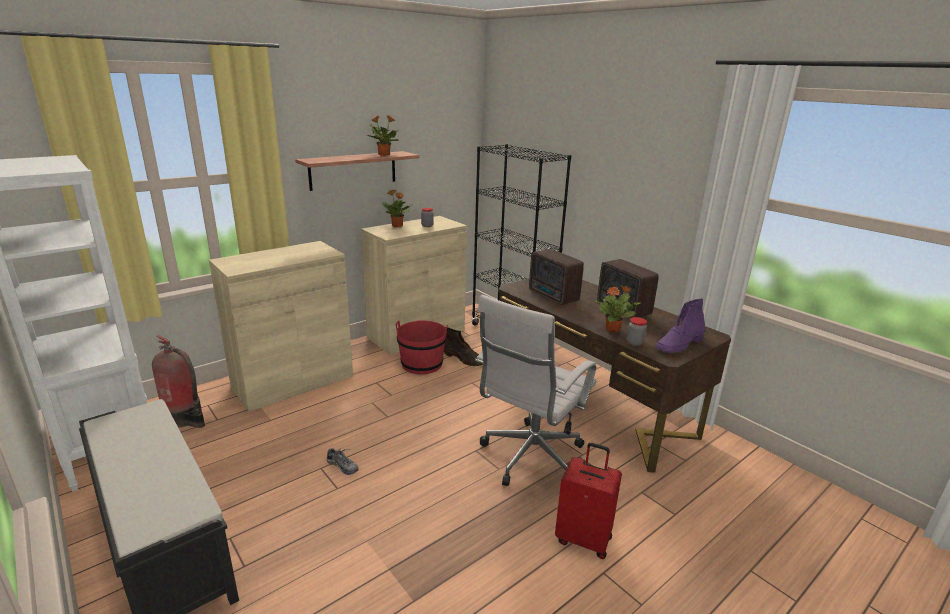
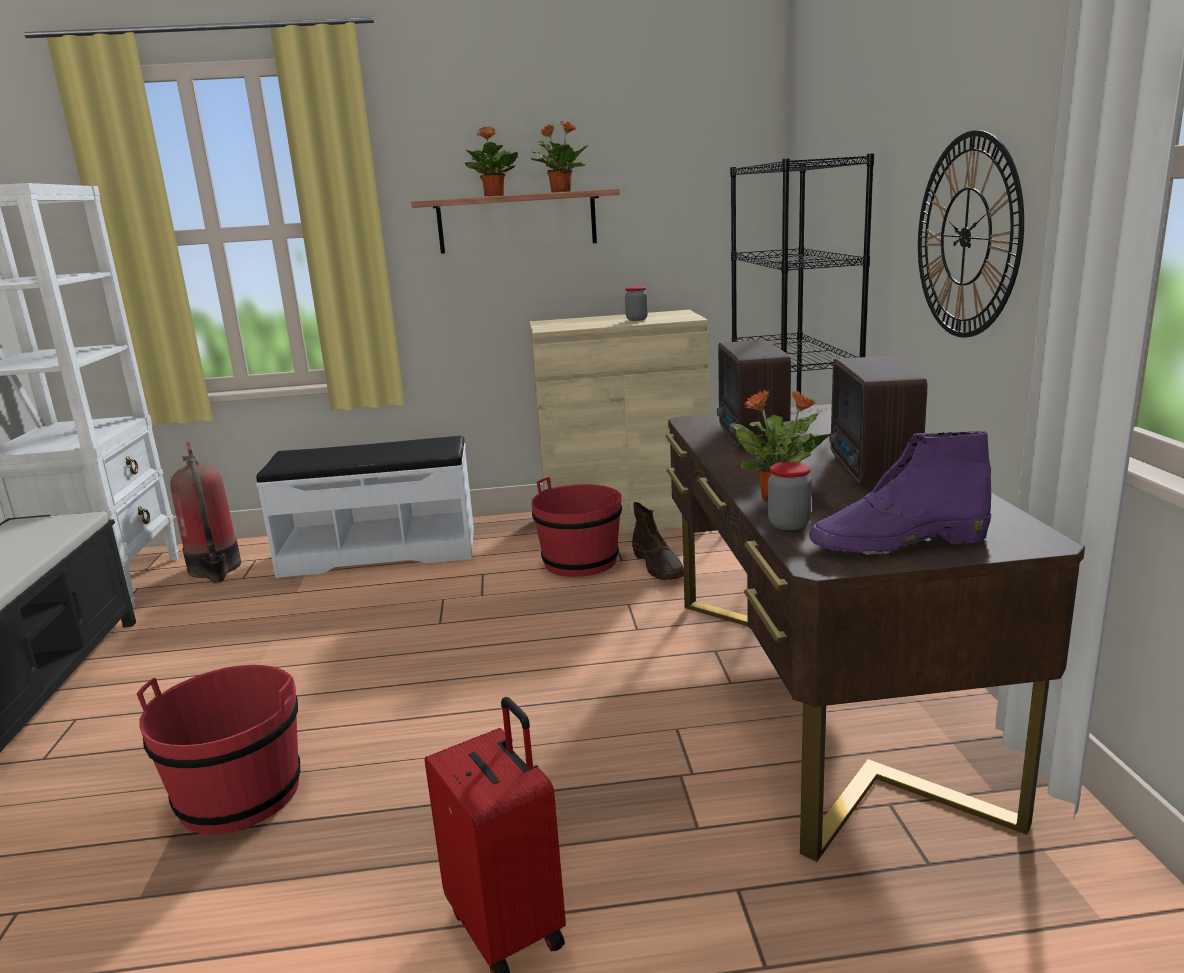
camera: 35 degrees right, 5 degrees down
beige cabinet [209,241,353,412] -> white bench [256,436,474,578]
shoe [327,447,359,475] -> none
potted plant [382,190,412,227] -> potted plant moved to [465,127,518,197]
white office chair [475,295,596,486] -> none
none -> red bucket [136,665,300,834]
none -> wall clock [918,130,1024,337]

